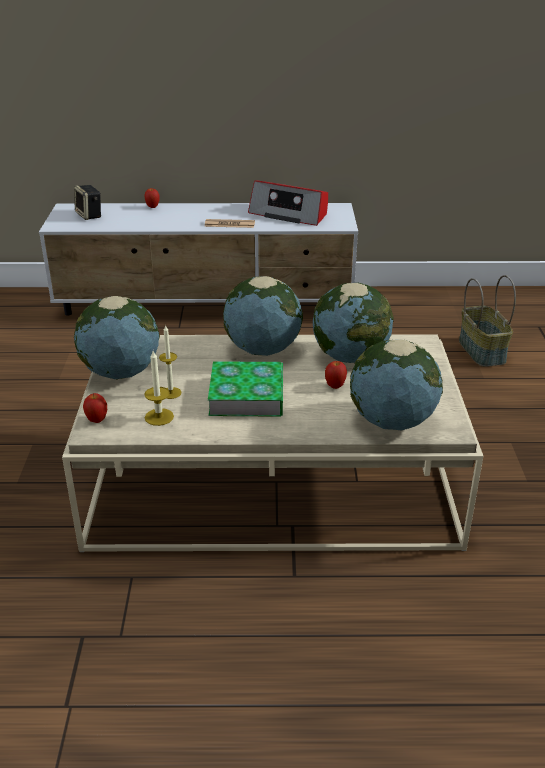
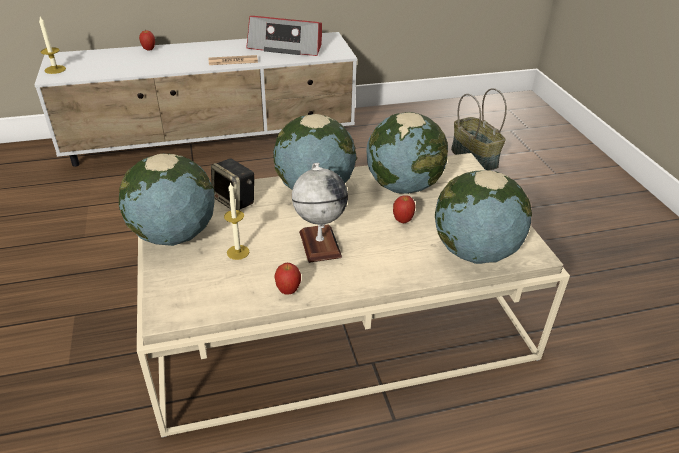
camera: 15 degrees left, 5 degrees up
speaker [74,185,101,220] -> speaker moved to [211,158,254,210]
apple [83,393,107,423] -> apple moved to [274,263,301,295]
candle [144,351,174,426] -> candle moved to [39,17,66,74]
book [208,361,283,417] -> globe [292,163,348,263]

